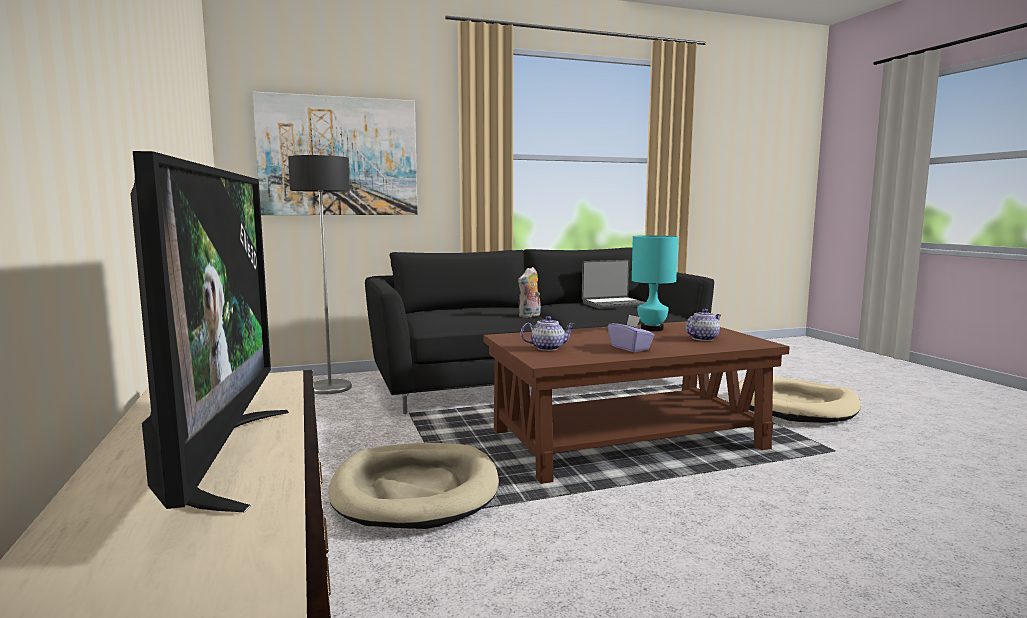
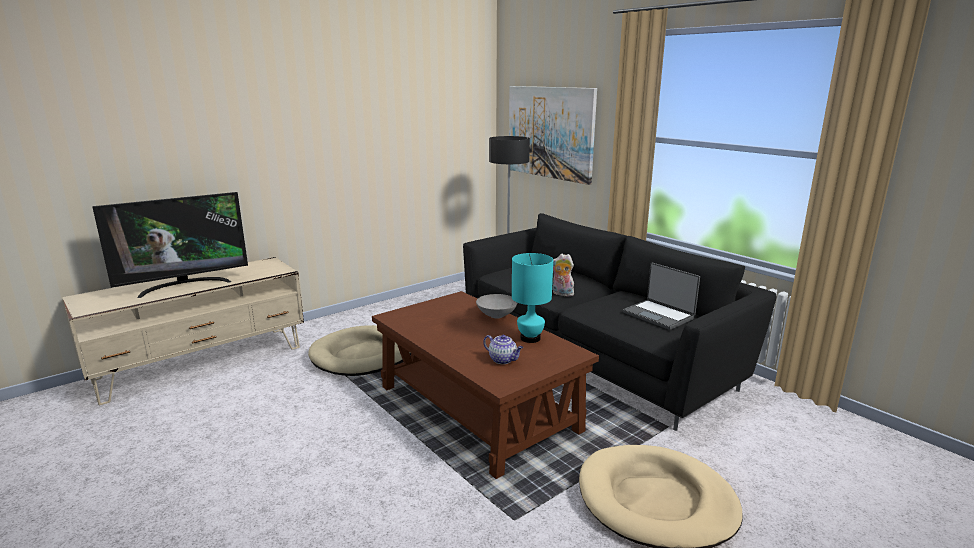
camera: 70 degrees right, 10 degrees up
teapot [521,316,574,351] -> none
purple tissue box [608,314,654,352] -> none
none -> grey bowl [476,294,518,319]

